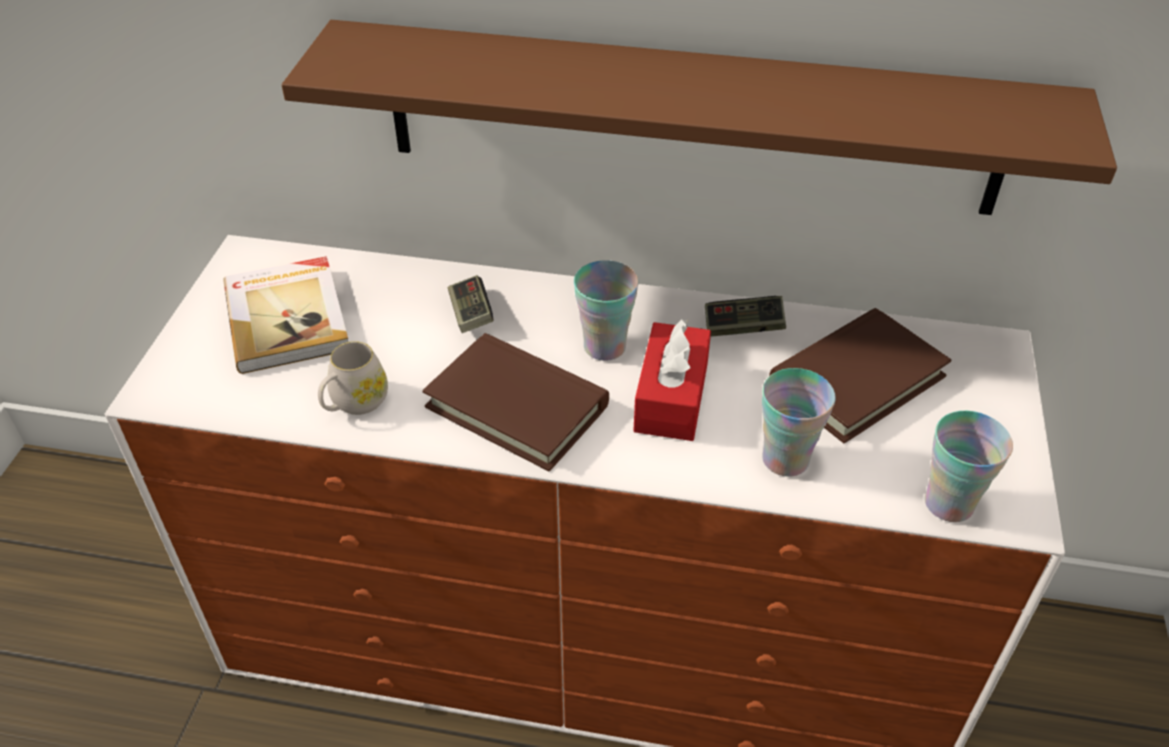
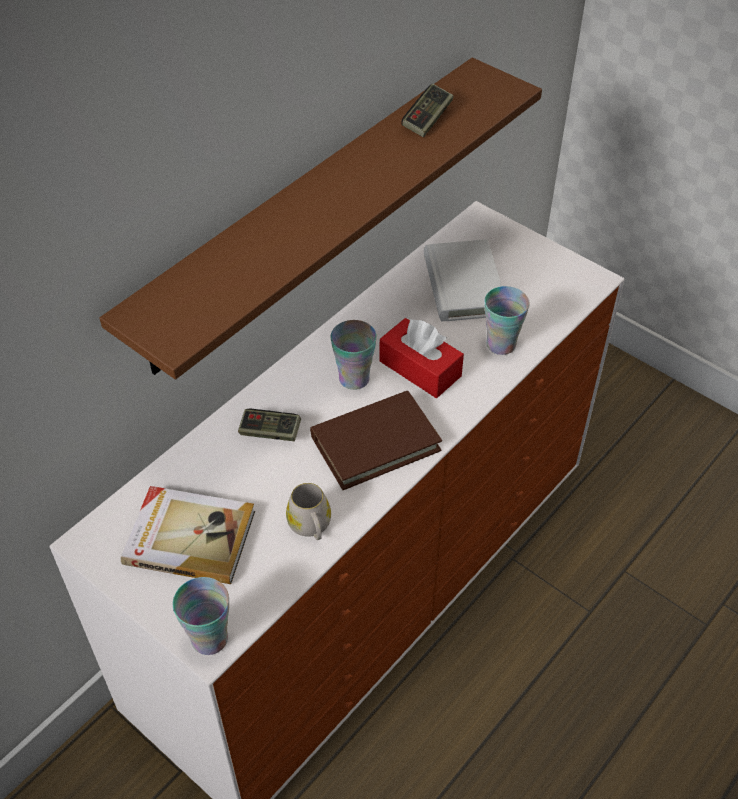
camera: 60 degrees left, 5 degrees up
game controller [705,296,786,337] -> game controller moved to [401,84,454,137]
brown book [769,308,952,443] -> white book [424,239,502,321]
cup [925,411,1013,522] -> cup moved to [173,577,229,655]

